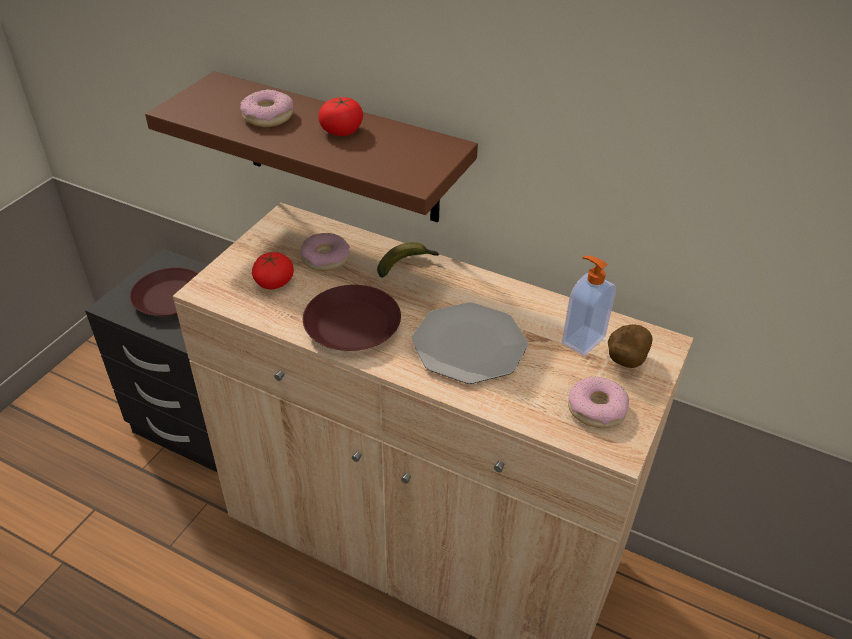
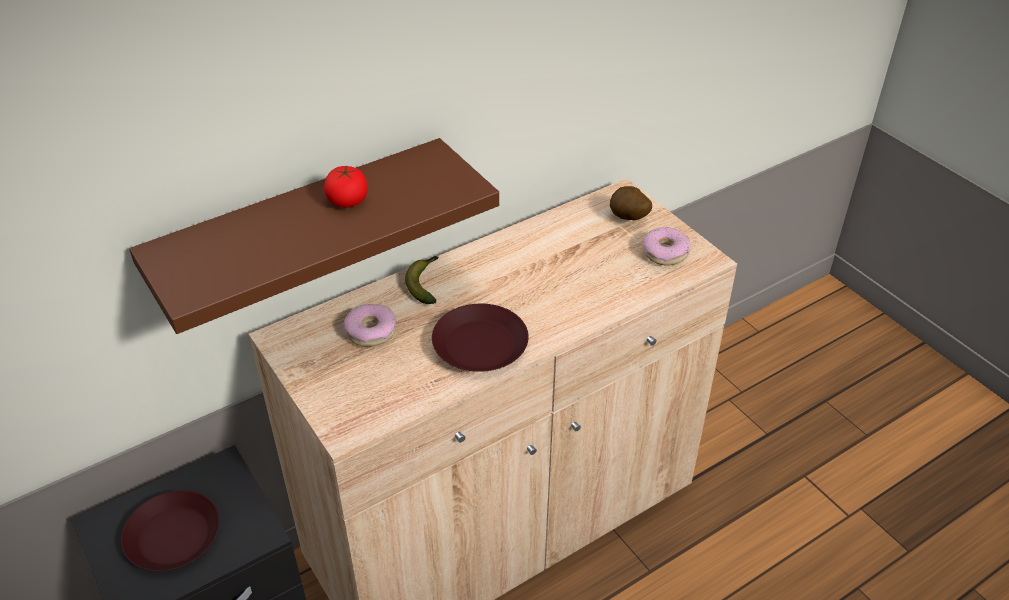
camera: 60 degrees left, 0 degrees up
donut [240,89,293,127] -> none
tomato [252,252,294,289] -> none
plate [412,302,528,384] -> none
soap dispenser [562,256,616,356] -> none

